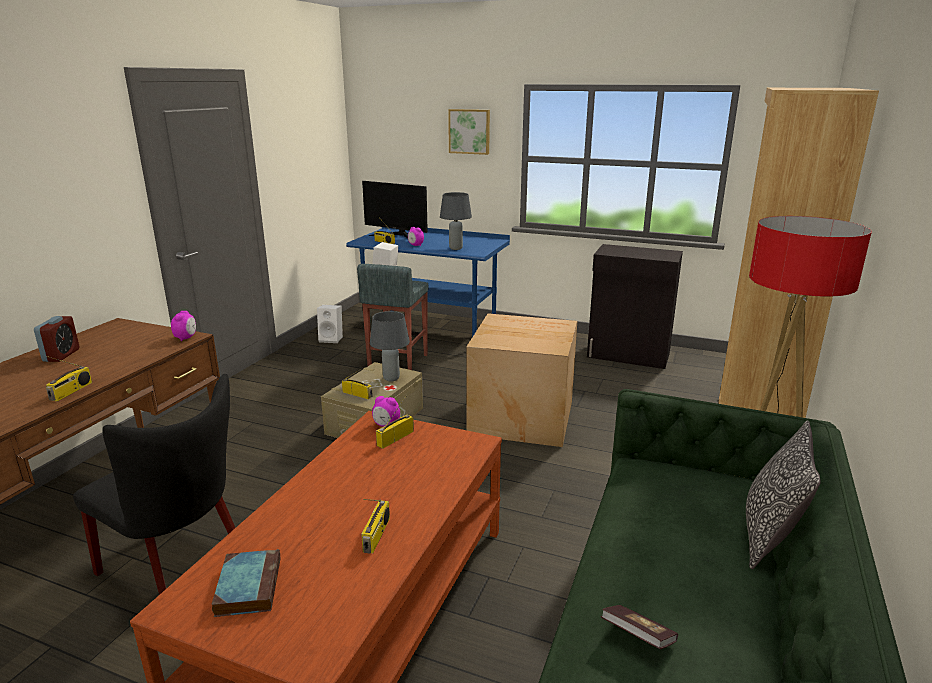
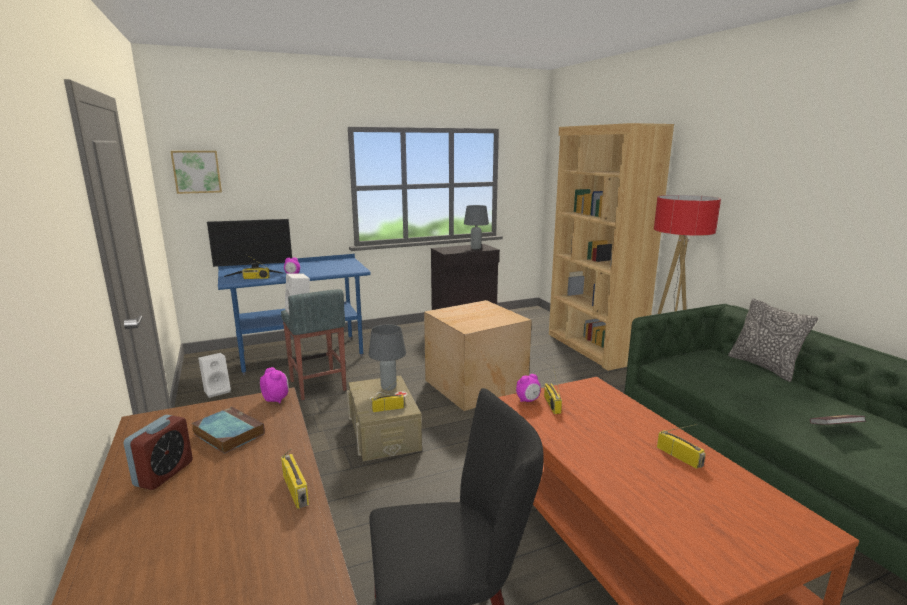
camera: 45 degrees left, 5 degrees down
alarm clock [34,316,80,362] -> alarm clock turned 60 degrees clockwise [123,415,193,490]
book [211,549,280,617] -> book moved to [192,407,265,454]
grey table lamp [440,192,472,250] -> grey table lamp moved to [464,205,489,250]
picture [448,109,490,155] -> picture moved to [170,151,222,194]

